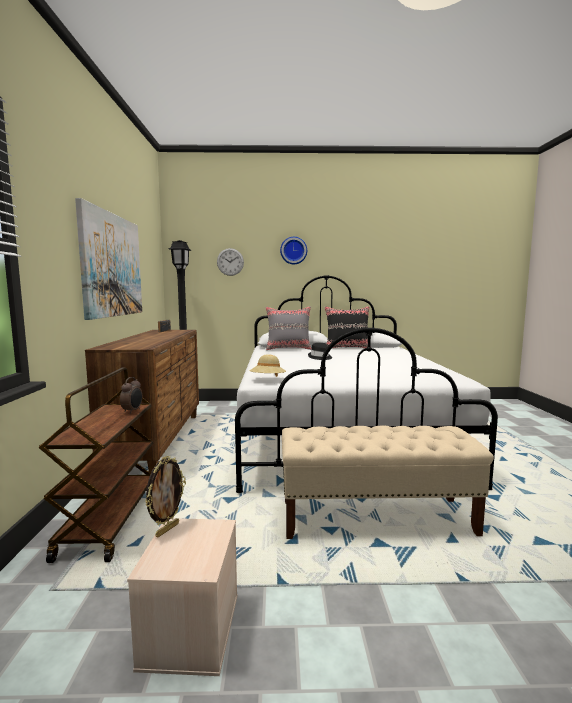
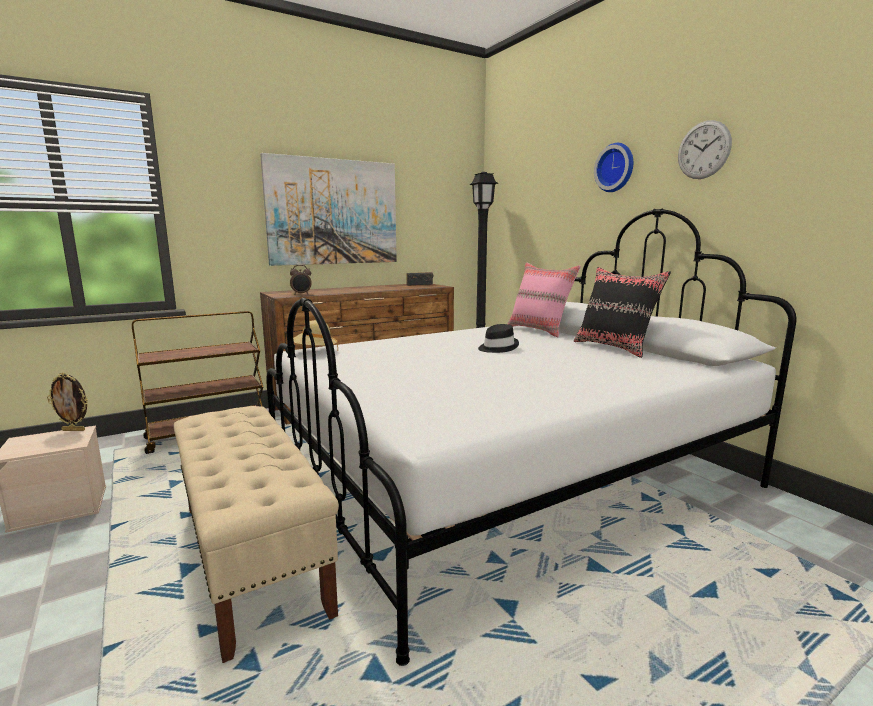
camera: 60 degrees right, 5 degrees up
alarm clock [120,377,142,414] -> alarm clock moved to [290,265,312,295]
wall clock [217,248,244,276] -> wall clock moved to [678,120,732,179]
grey pillow [266,306,312,350] -> pink pillow [508,263,581,338]

